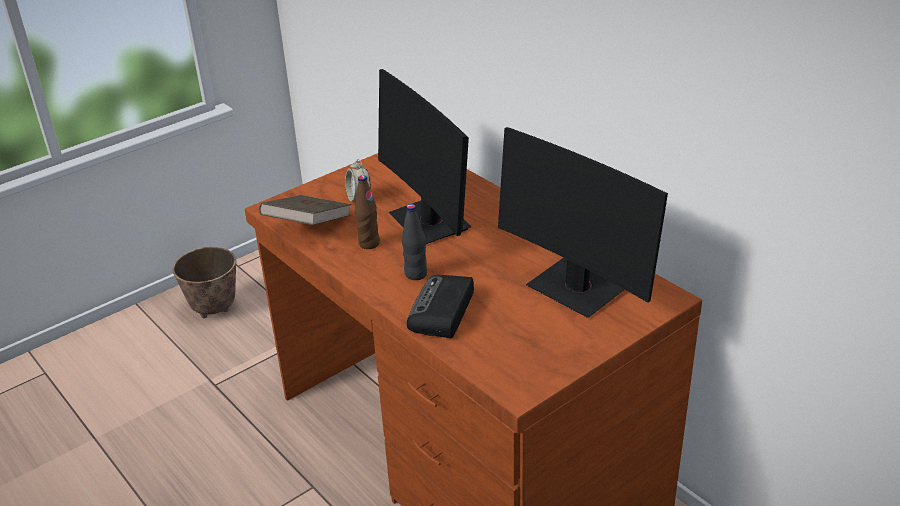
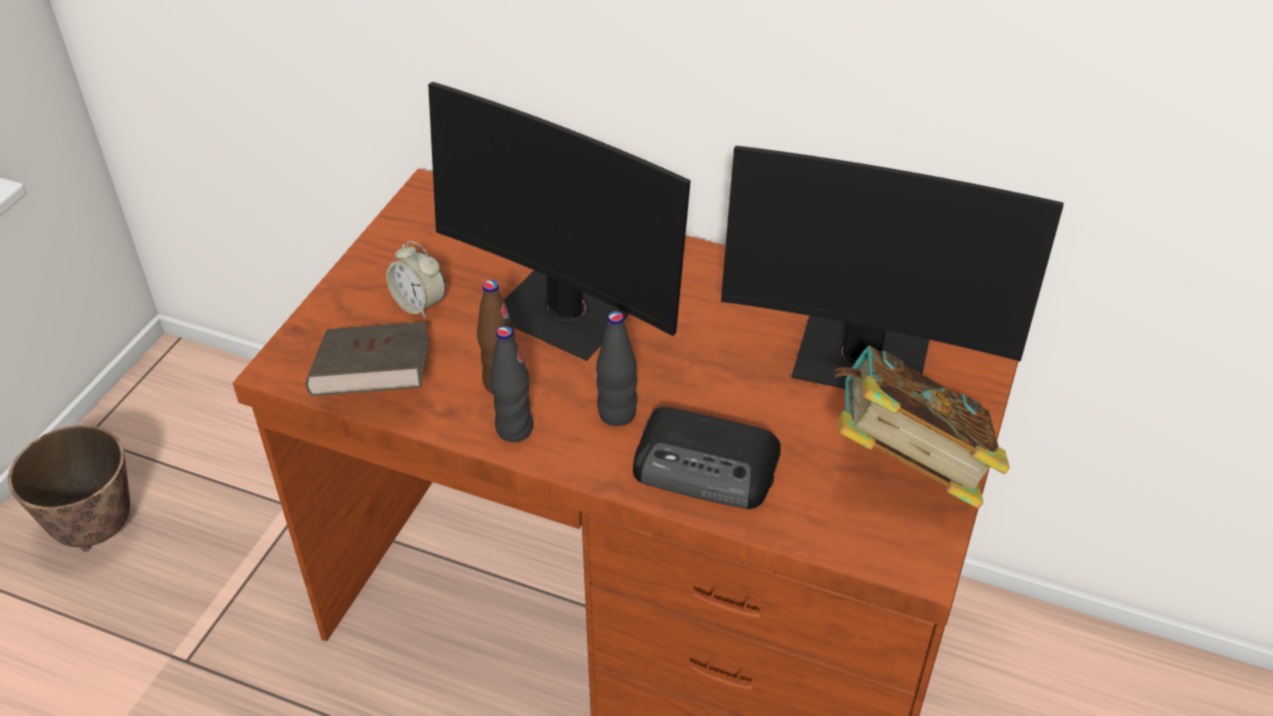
camera: 30 degrees left, 10 degrees up
radio [407,275,474,338] -> radio turned 60 degrees counterclockwise [633,407,781,509]
none -> black bottle [490,326,533,442]
none -> book [835,346,1010,509]

